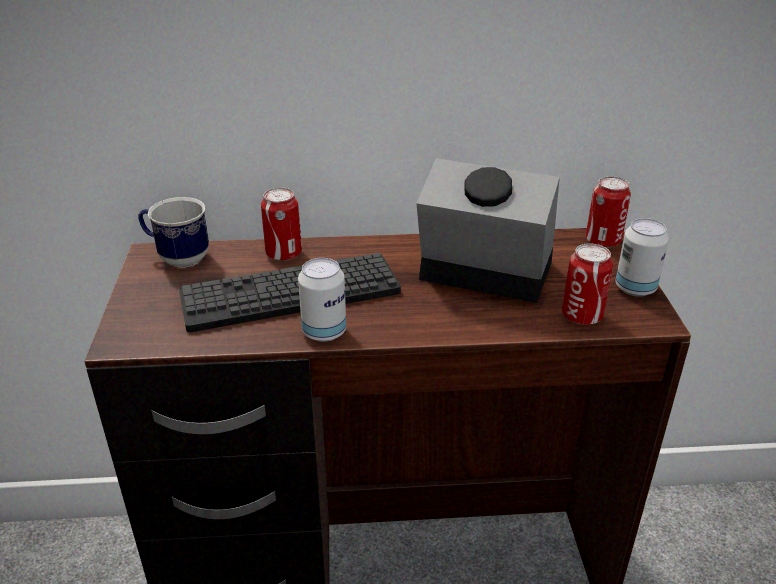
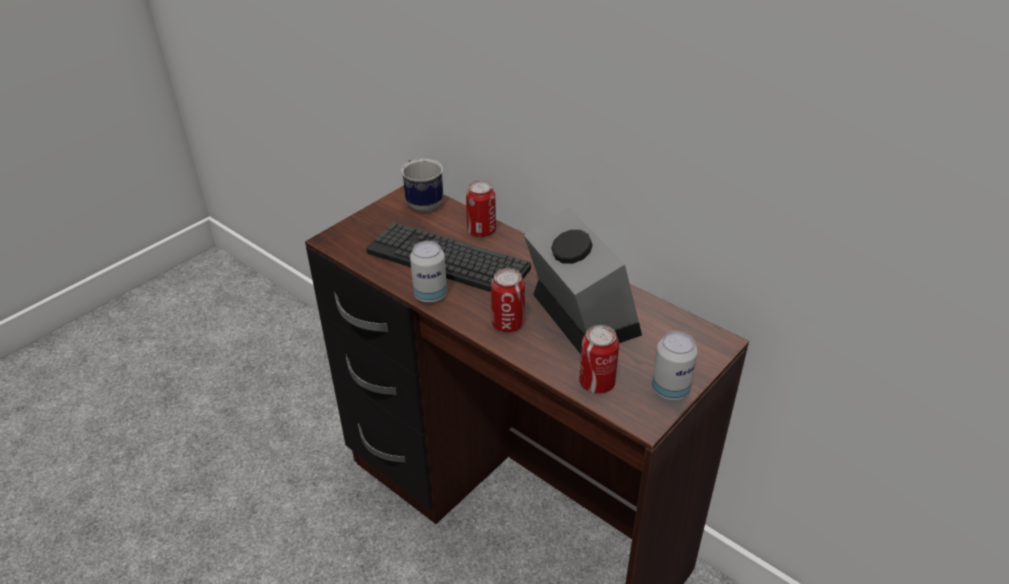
camera: 45 degrees right, 5 degrees up
can [586,176,631,248] -> can moved to [491,268,525,332]

